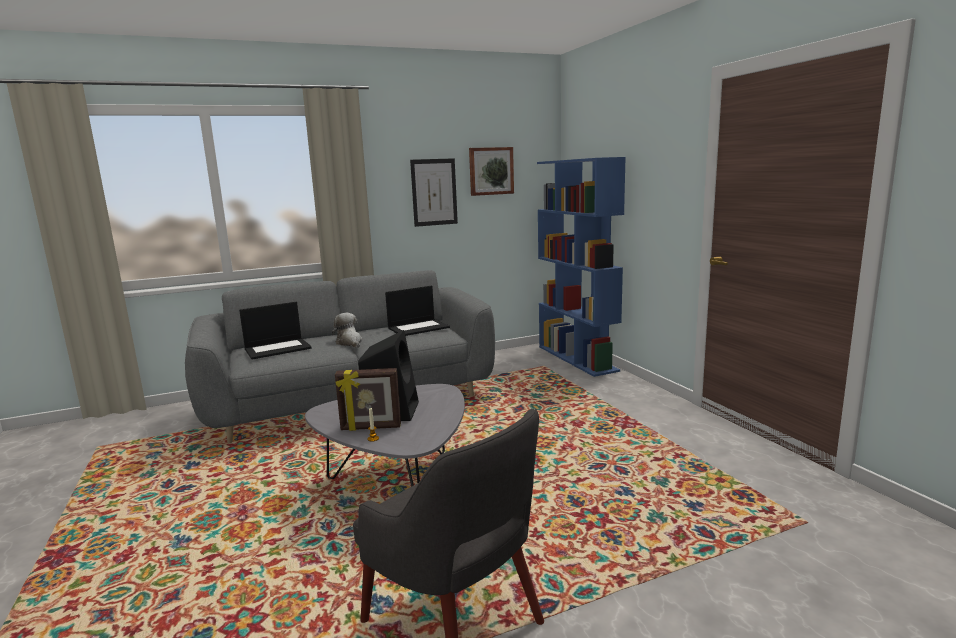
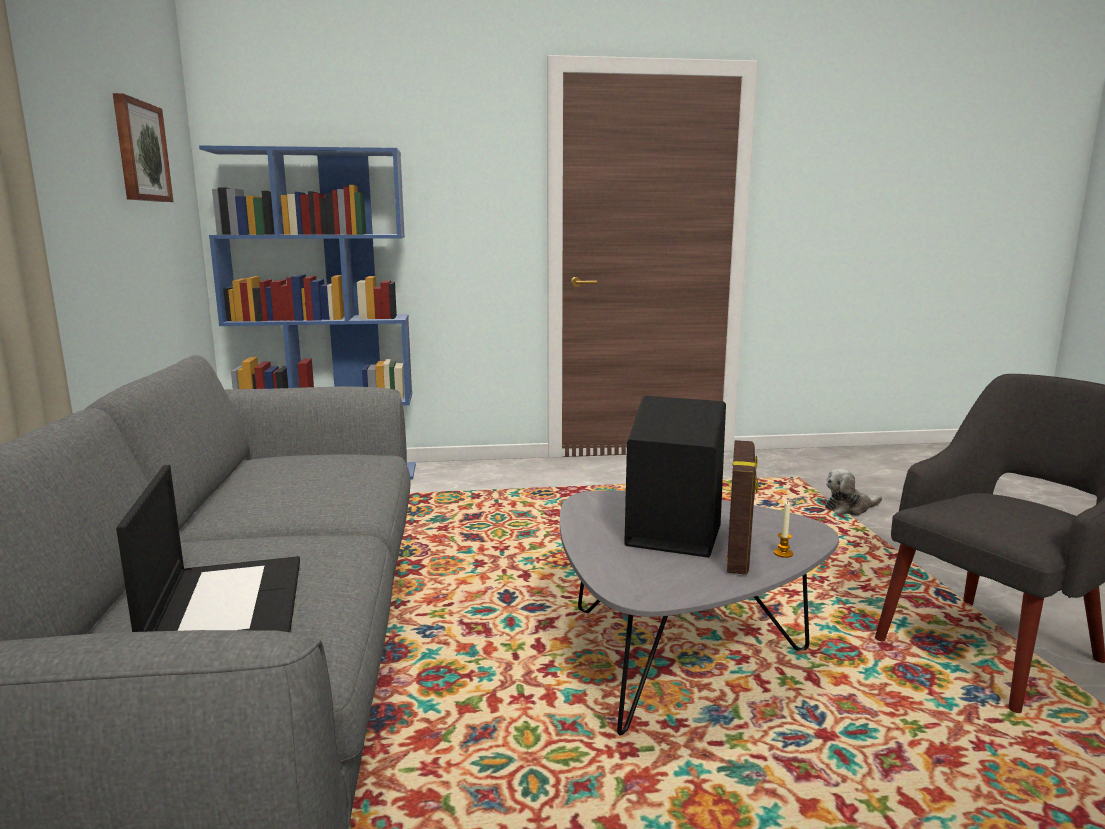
camera: 75 degrees left, 0 degrees up
plush toy [332,313,363,348] -> plush toy moved to [825,468,882,516]
laptop [385,286,450,336] -> none
picture [410,158,458,227] -> none

